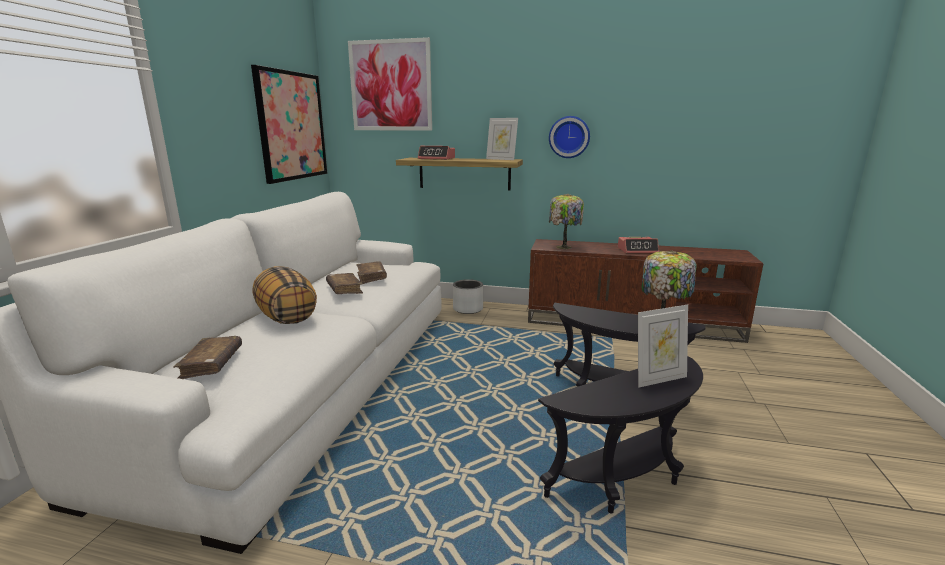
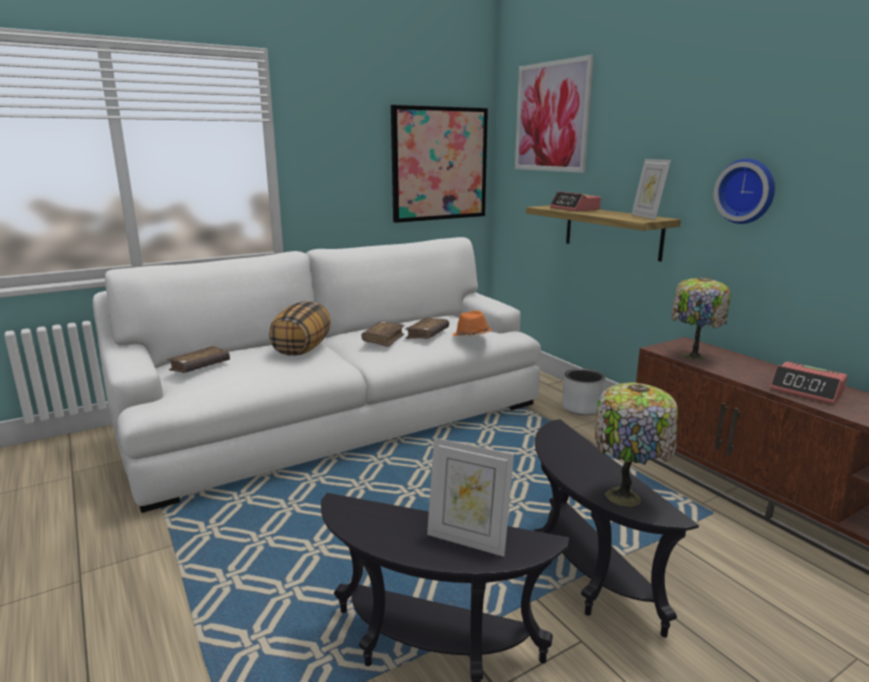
camera: 45 degrees right, 0 degrees up
none -> orange hat [452,311,492,336]

